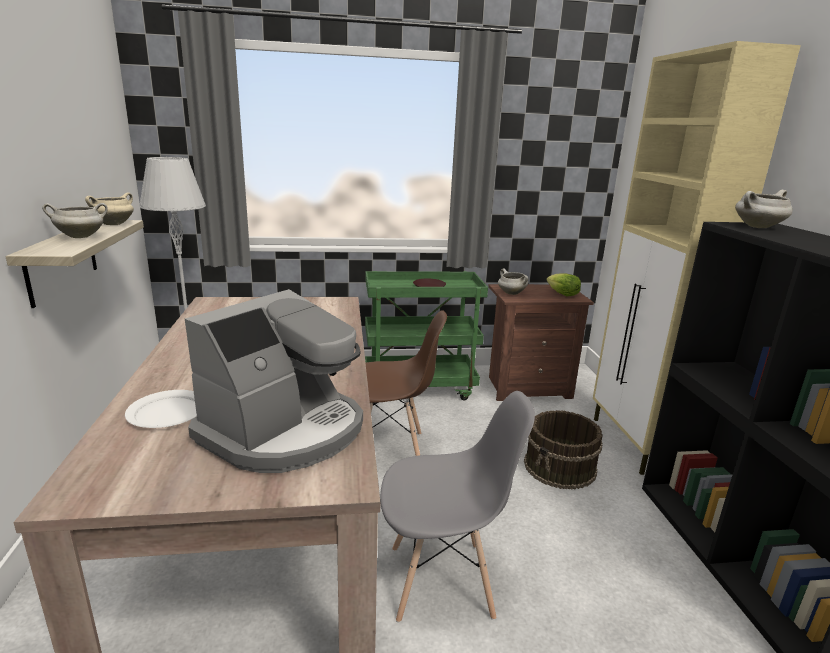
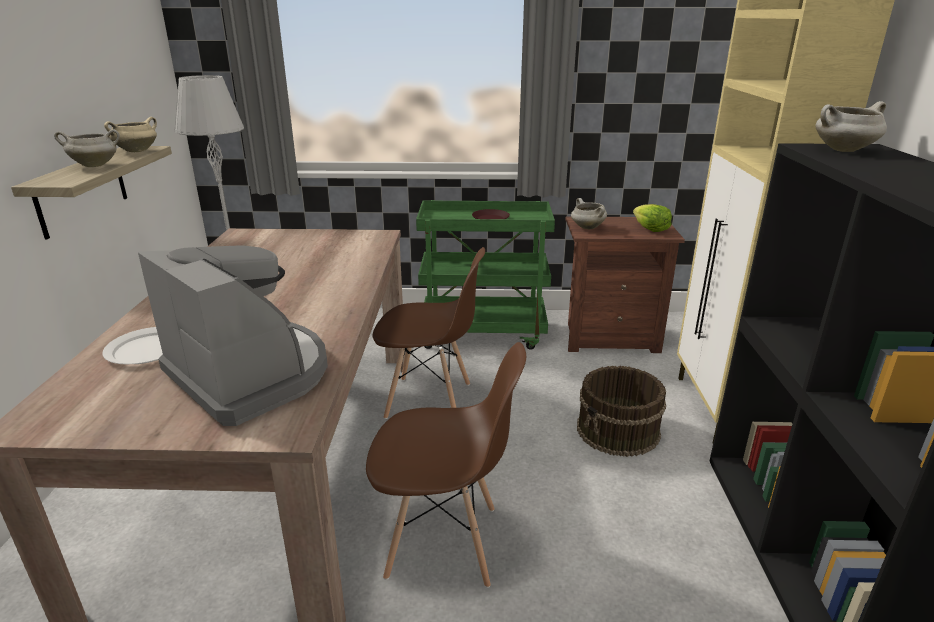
camera: 10 degrees right, 5 degrees up
coffee machine [185,289,363,473] -> coffee machine turned 90 degrees counterclockwise [138,245,328,426]
grey chair [380,391,535,623] -> brown chair [366,342,526,588]

